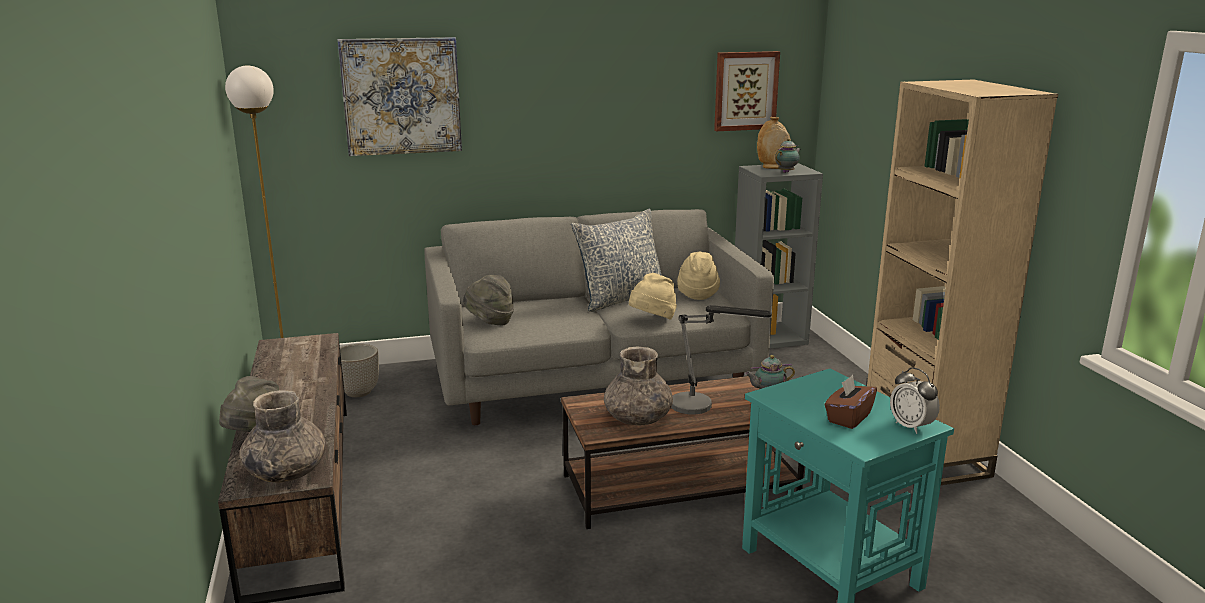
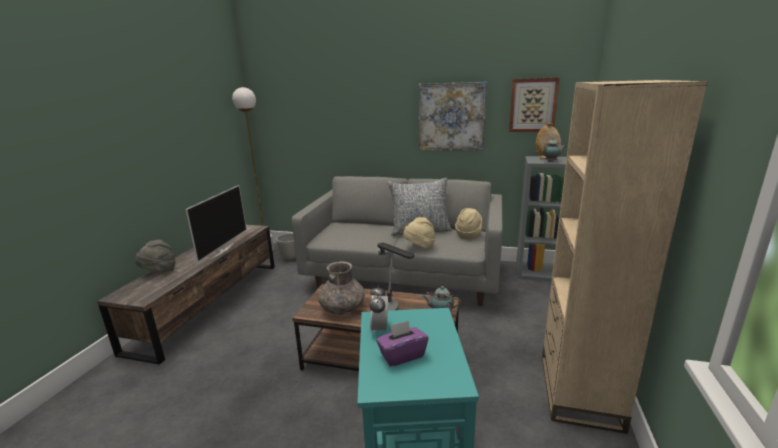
camera: 30 degrees right, 0 degrees up
grey vase [239,390,326,483] -> none
picture [338,37,462,156] -> picture moved to [419,82,487,151]
grey hat [463,275,514,325] -> none
brown tissue box [825,375,877,429] -> purple tissue box [376,320,428,367]
alarm clock [890,367,940,434] -> alarm clock moved to [370,285,388,335]
none -> television [186,185,247,263]

